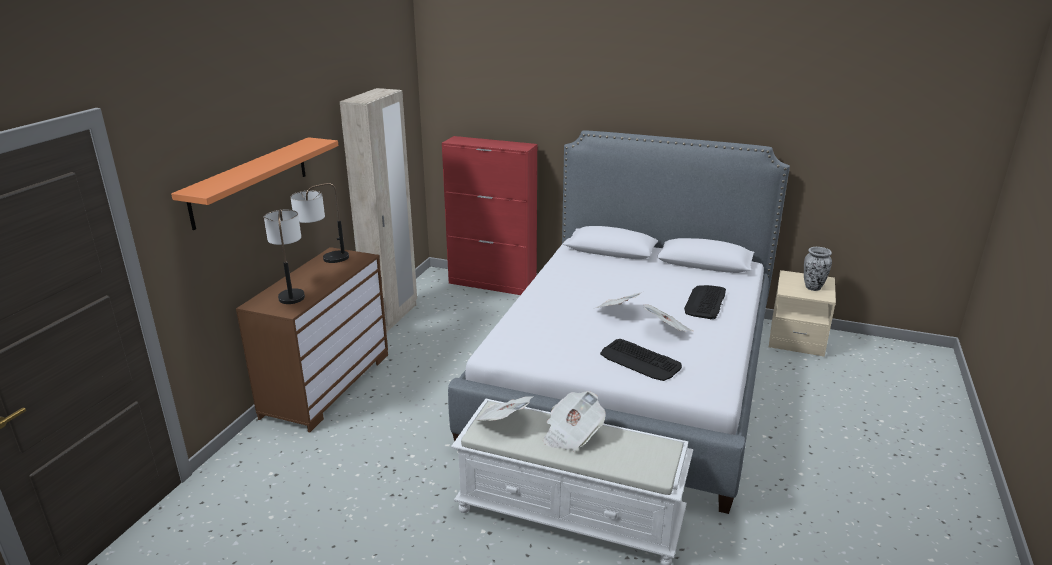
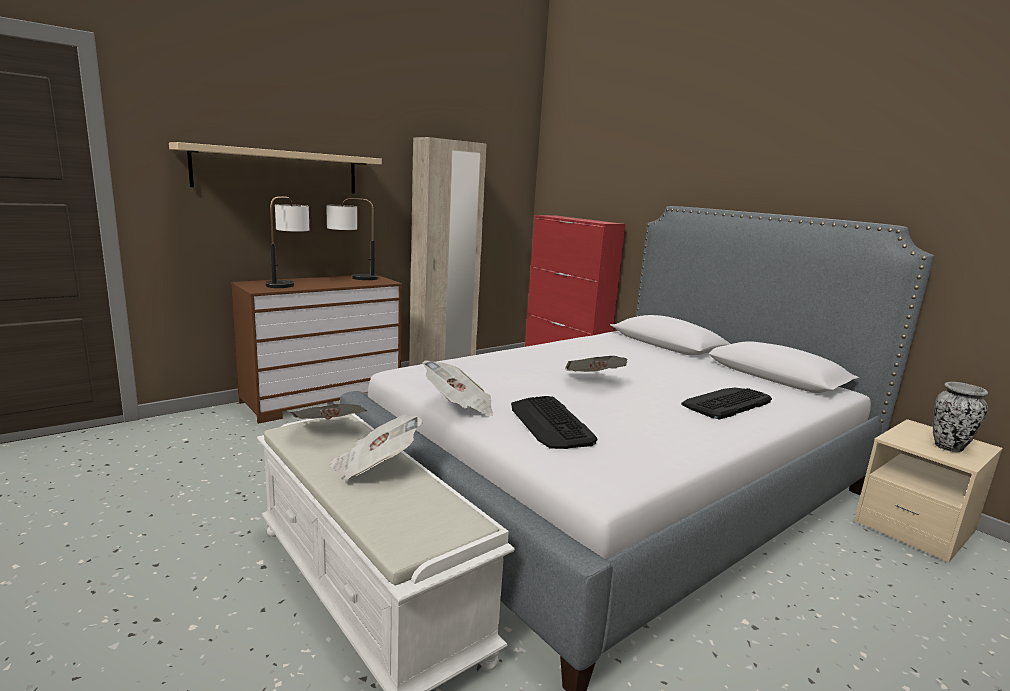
camera: 30 degrees right, 10 degrees down
orange shelf [171,137,338,230] -> beige shelf [169,142,382,193]
newspaper [643,304,694,332] -> newspaper moved to [423,360,494,416]

